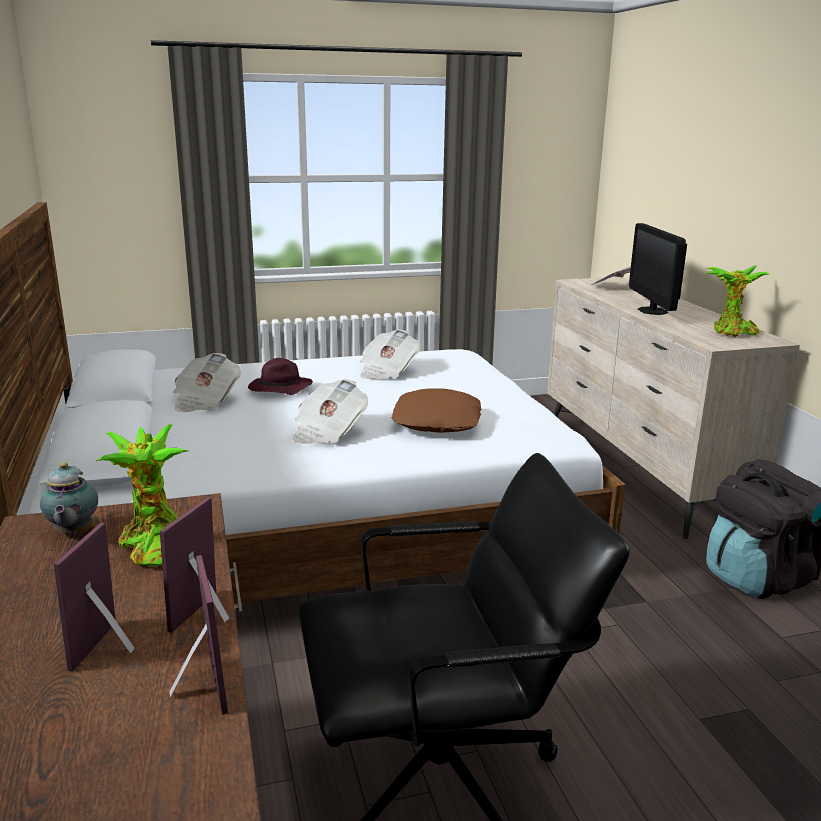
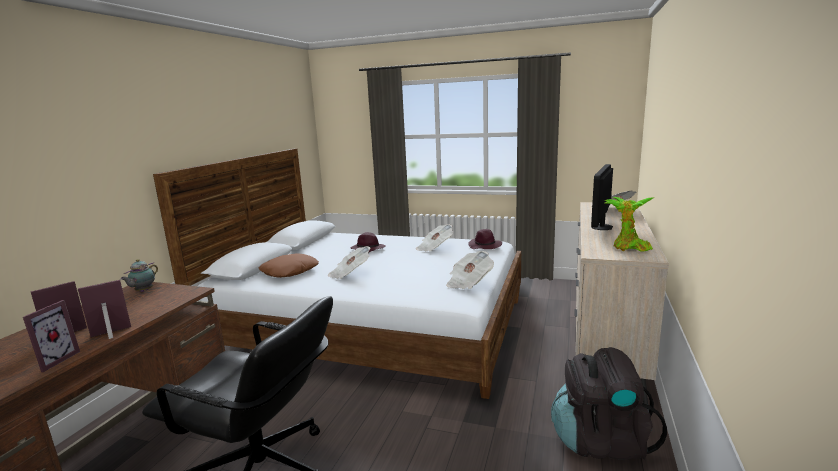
camera: 35 degrees right, 5 degrees down
potted plant [96,424,188,566] -> none
newspaper [173,353,241,412] -> newspaper moved to [446,251,494,289]
brown pillow [391,388,481,433] -> brown pillow moved to [259,253,319,278]
none -> purple hat [468,229,502,249]

